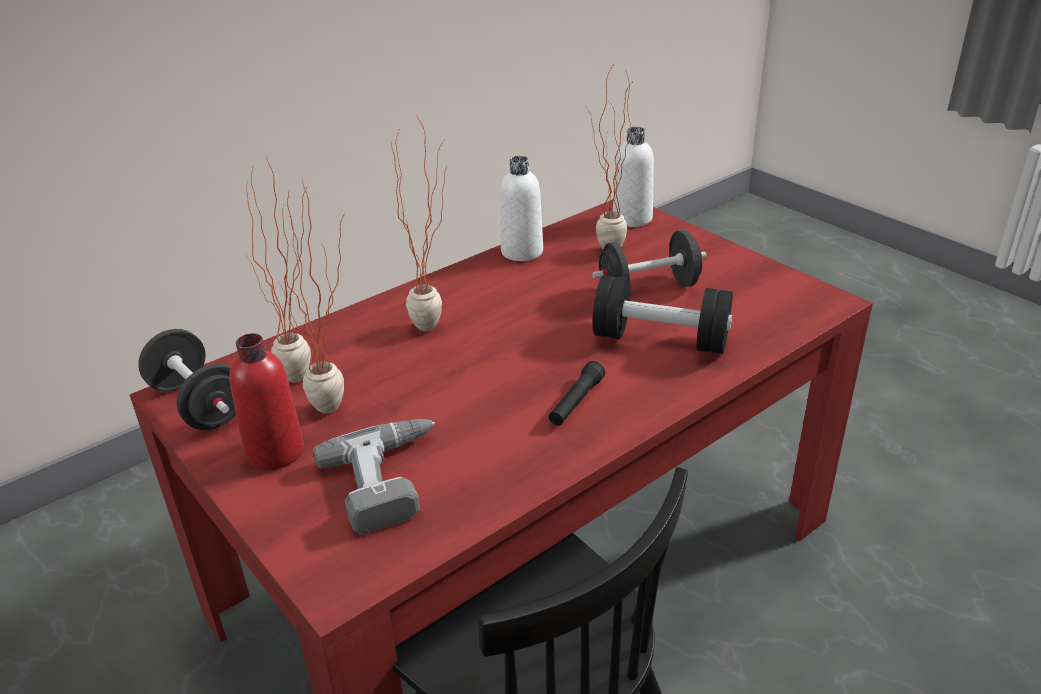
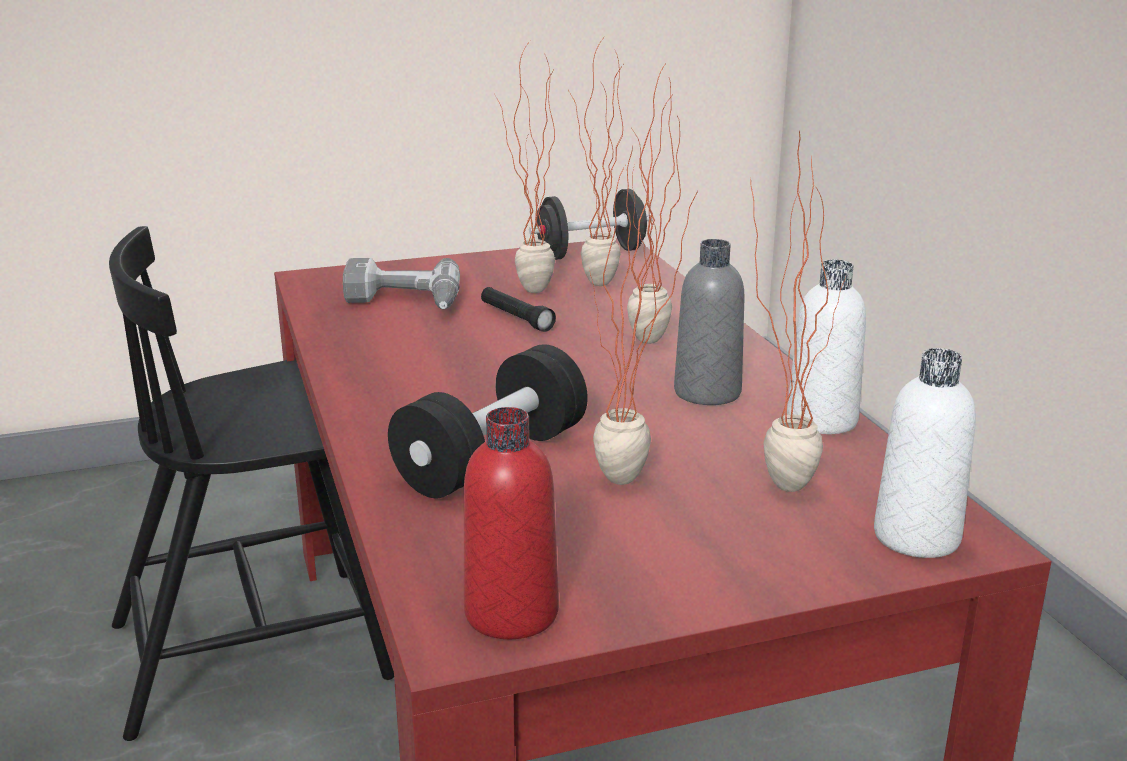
camera: 110 degrees right, 10 degrees down
red bottle [229,333,304,470] -> red bottle moved to [464,407,559,639]
black flashlight [549,361,605,426] -> black flashlight moved to [481,287,556,332]
black dumbbell [592,230,707,287] -> potted plant [590,132,698,485]
none -> grey bottle [674,239,745,405]

